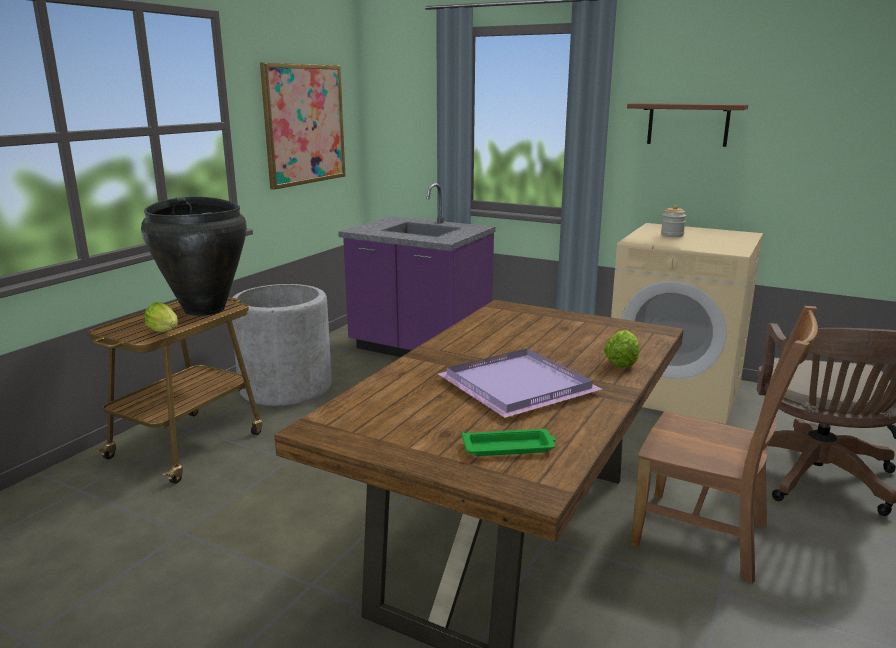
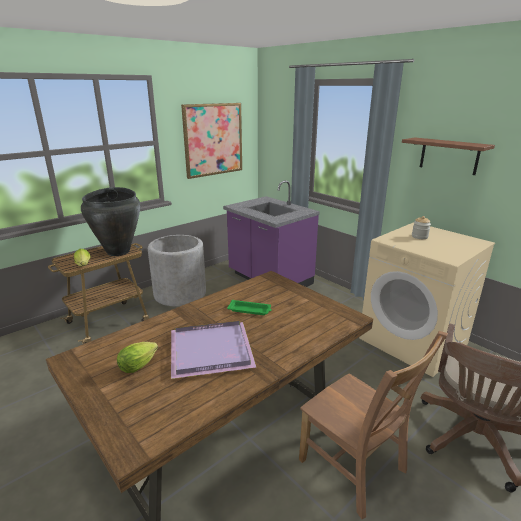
camera: 20 degrees right, 5 degrees up
green tray [462,429,556,456] -> green tray moved to [227,300,272,315]
lettuce [604,330,639,368] -> lettuce moved to [117,342,158,373]

